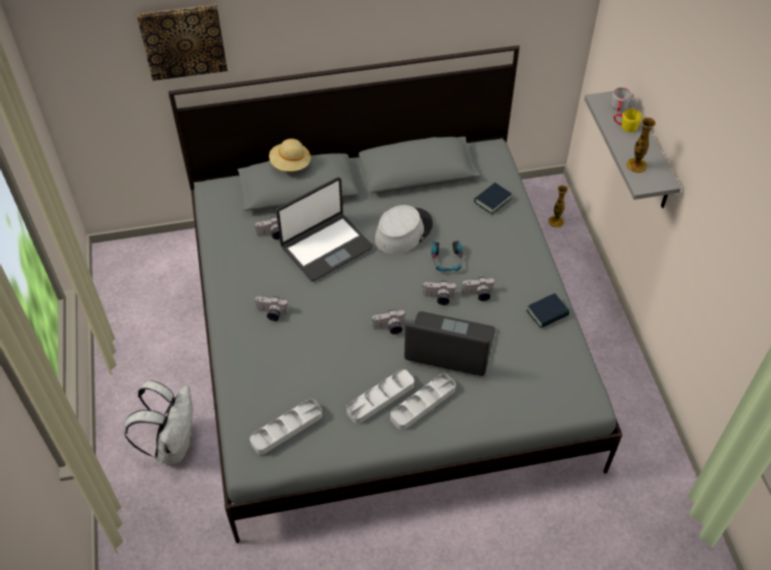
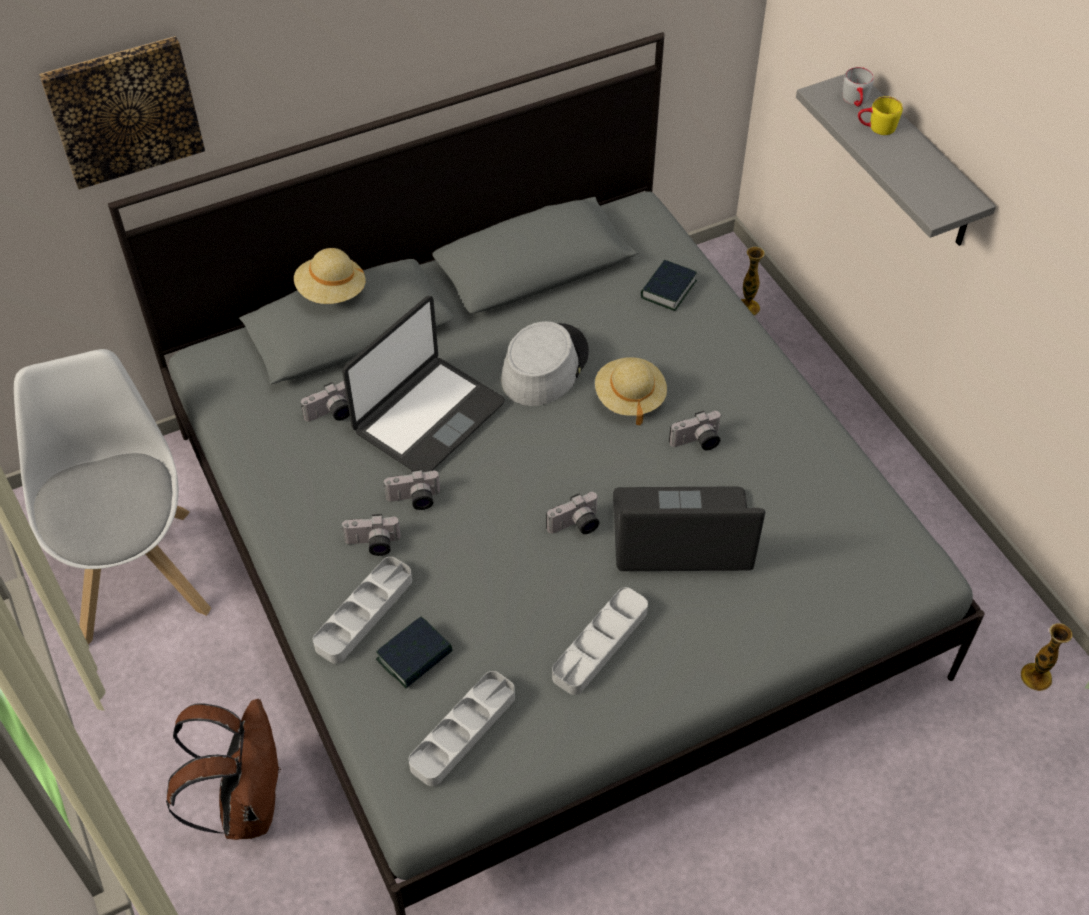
camera: 15 degrees left, 0 degrees up
white backpack [124,380,193,464] -> brown backpack [166,699,281,840]
grey tray [390,373,456,430] -> grey tray moved to [313,557,412,664]
camera [423,281,456,305] -> camera moved to [384,469,440,510]
headphones [431,241,463,272] -> beige hat [595,357,667,425]
book [526,293,569,328] -> book moved to [376,616,453,688]
vase [626,117,656,173] -> vase moved to [1021,623,1072,691]
none -> chair [14,349,211,645]

